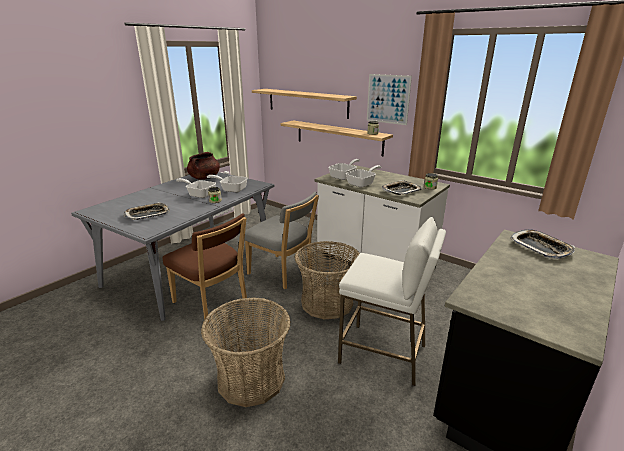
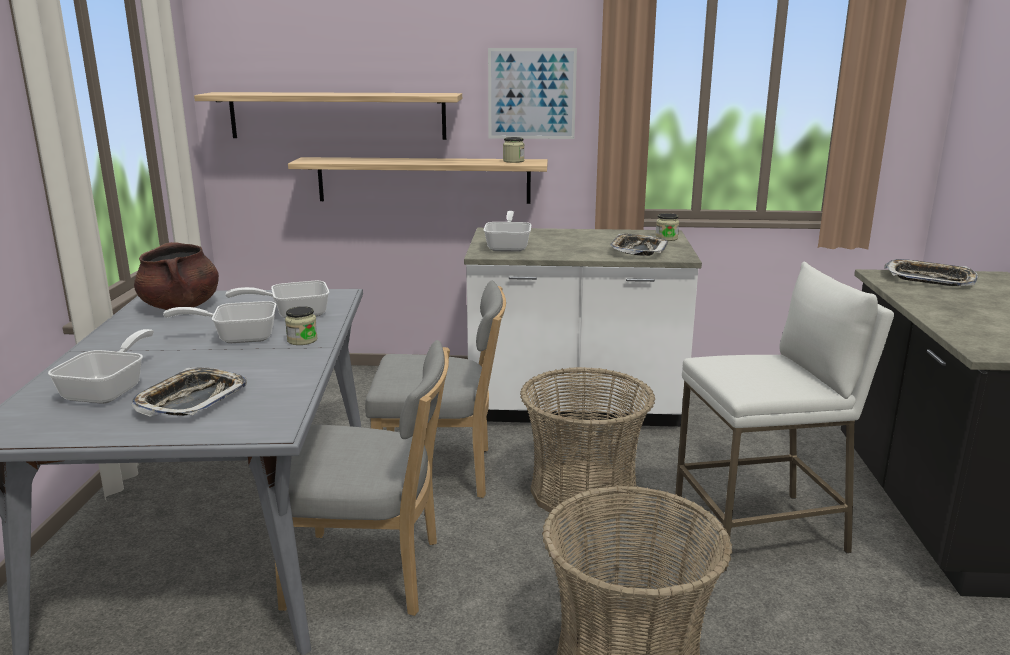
camera: 35 degrees left, 5 degrees down
brown chair [162,213,247,320] -> grey chair [275,340,450,616]
frying pan [346,165,381,188] -> frying pan moved to [48,329,154,404]

